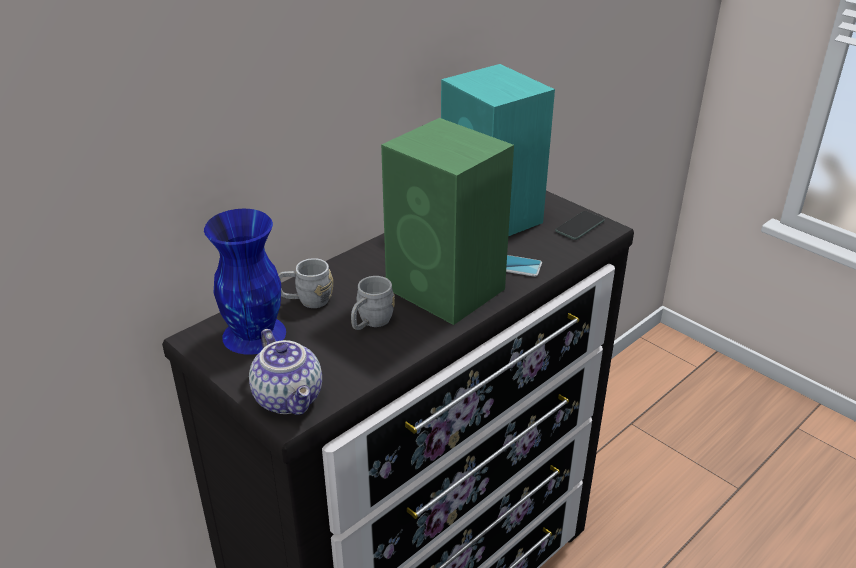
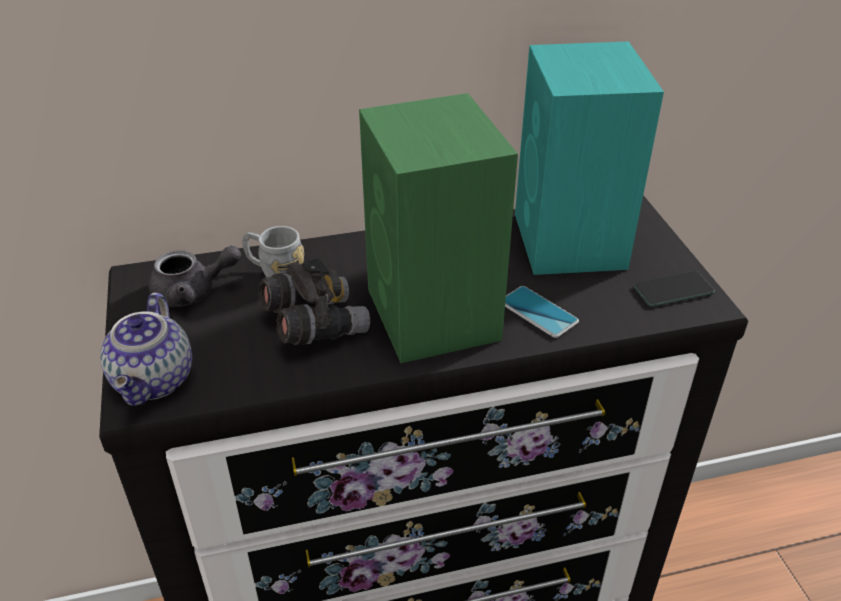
camera: 30 degrees right, 5 degrees up
blue vase [204,209,286,355] -> grey teapot [148,246,242,307]
grey mug [351,276,395,330] -> grey binoculars [258,258,370,345]

